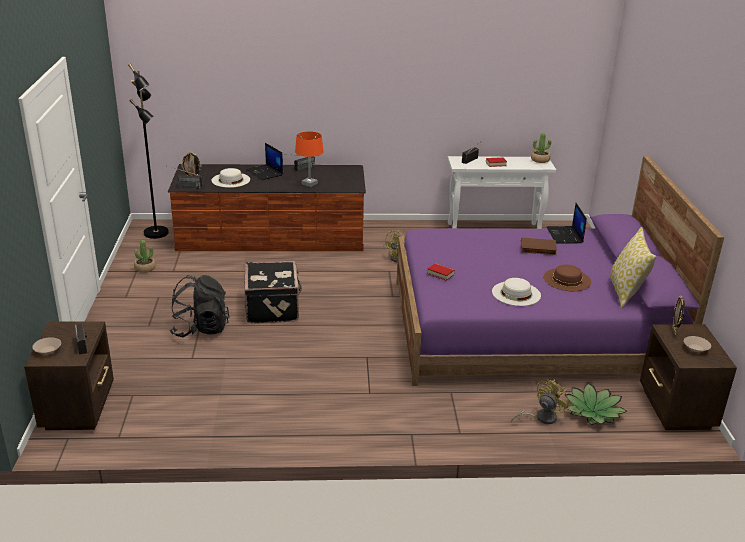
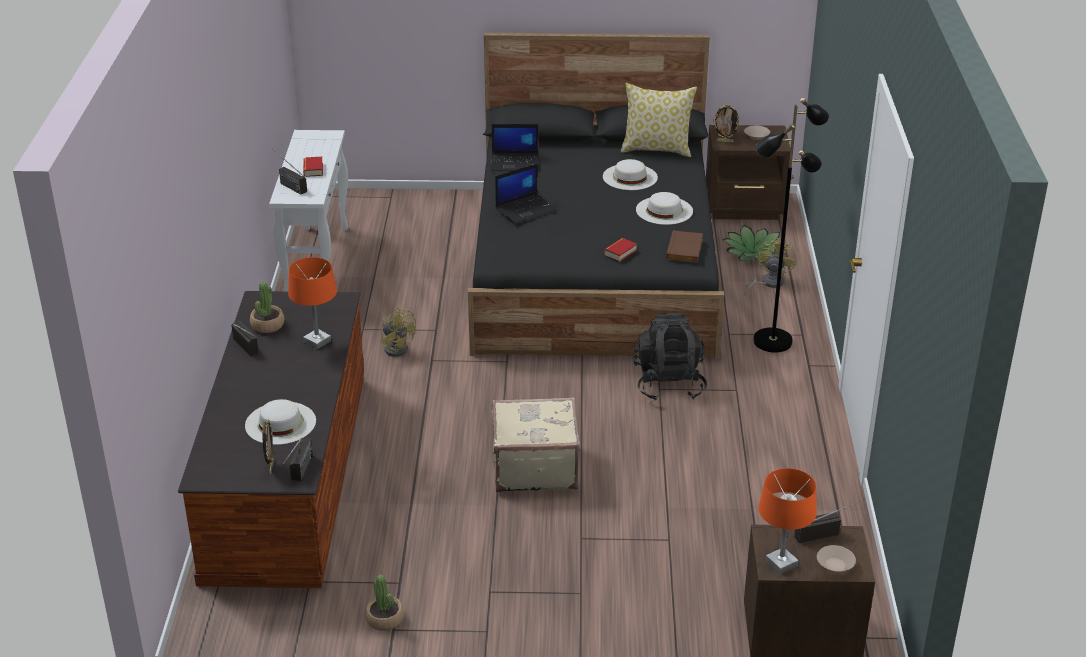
camera: 85 degrees left, 5 degrees up
black floor lamp [128,64,169,239] -> black floor lamp moved to [753,98,829,353]
black backpack [170,275,230,337] -> black backpack moved to [633,313,707,401]
black suitcase [245,261,302,324] -> beige suitcase [492,397,580,492]
laptop [246,143,283,180] -> laptop moved to [495,163,557,224]
purple bed [397,156,724,386] -> black bed [468,33,724,359]
yellow fan [511,379,570,424] -> yellow fan turned 60 degrees clockwise [744,238,797,295]
brown book [521,237,557,255] -> brown book moved to [666,230,703,263]
potted plant [531,132,551,163] -> potted plant moved to [250,282,284,333]
brown hat [544,265,591,291] -> white hat [603,159,658,190]
none -> orange table lamp [758,468,817,574]

